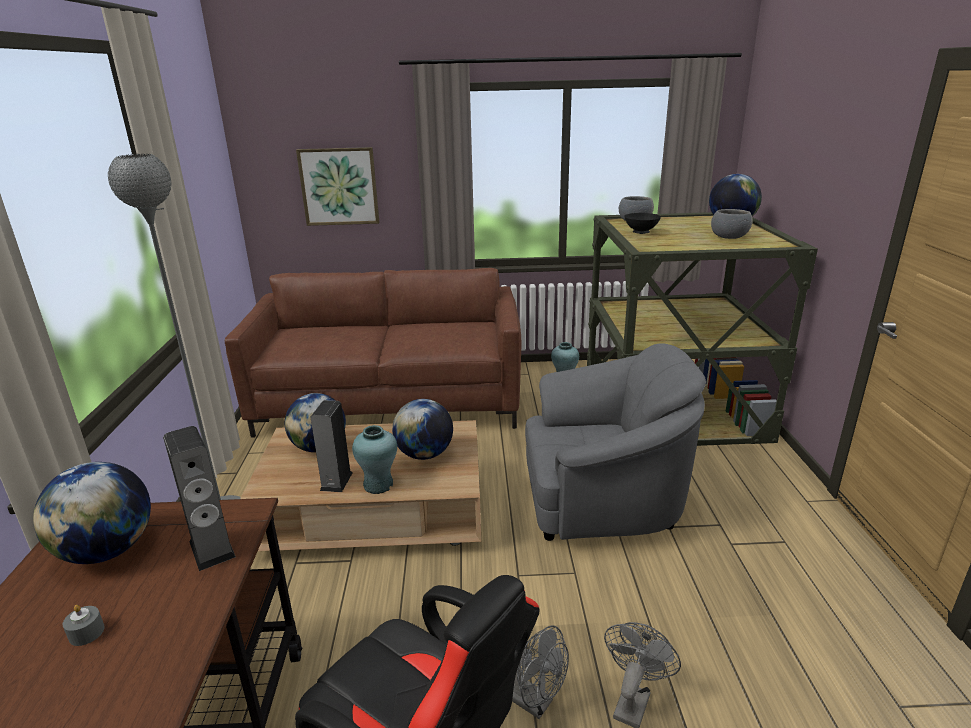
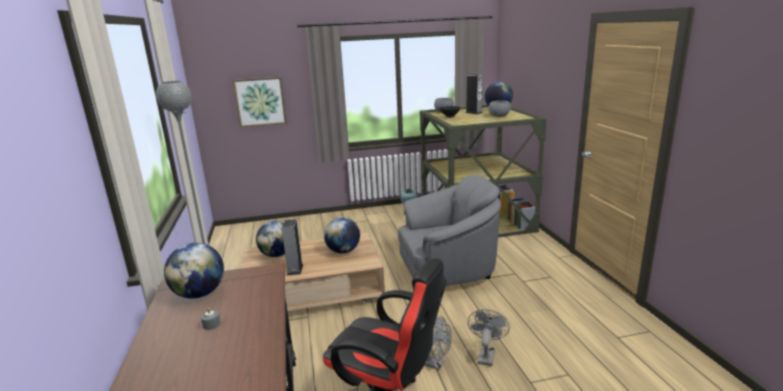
camera: 10 degrees left, 5 degrees down
speaker [163,426,236,571] -> speaker moved to [466,74,483,114]
brown sofa [225,268,522,438] -> none
turquoise vase [352,425,397,494] -> none

